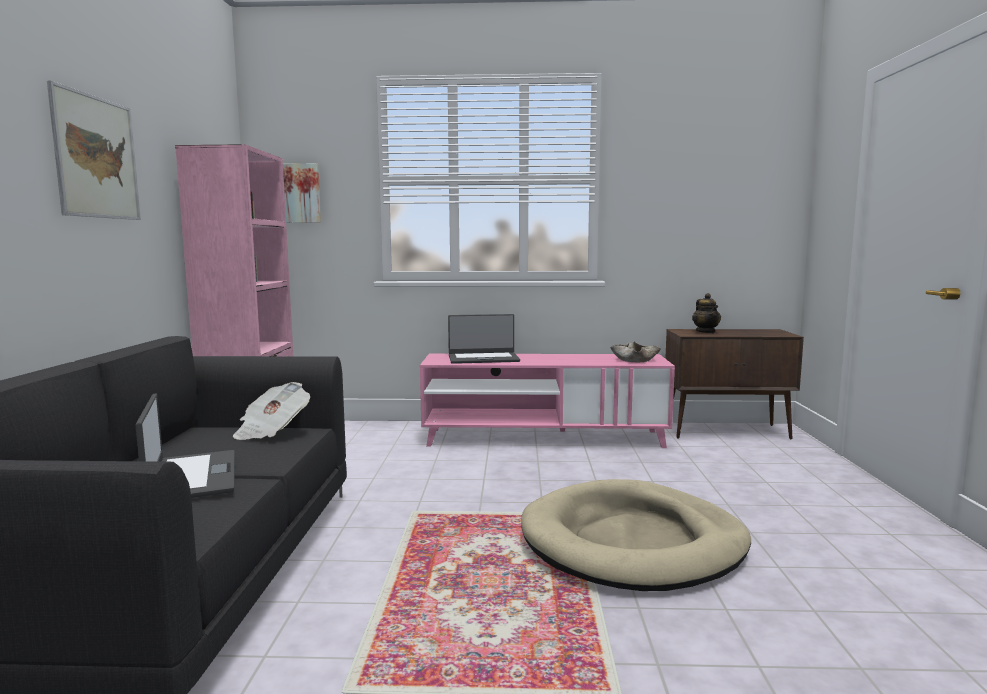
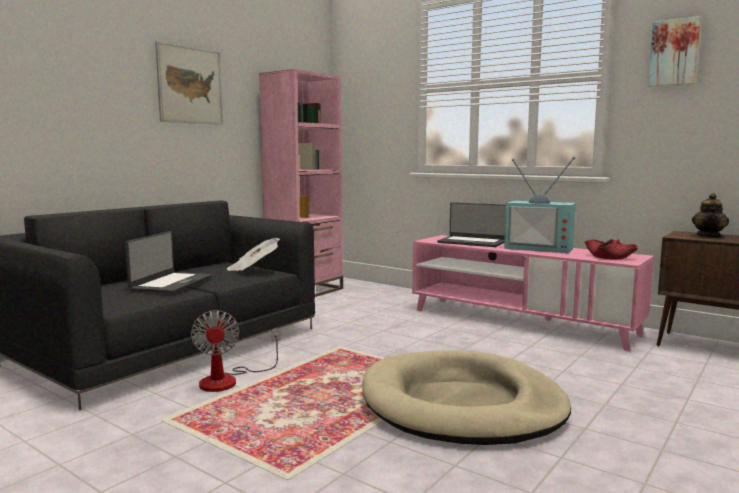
camera: 35 degrees right, 0 degrees up
picture [283,163,321,223] -> picture moved to [648,16,701,87]
beige bowl [610,341,661,362] -> red bowl [585,239,638,260]
none -> fan [191,310,280,392]
none -> television [504,156,576,253]

